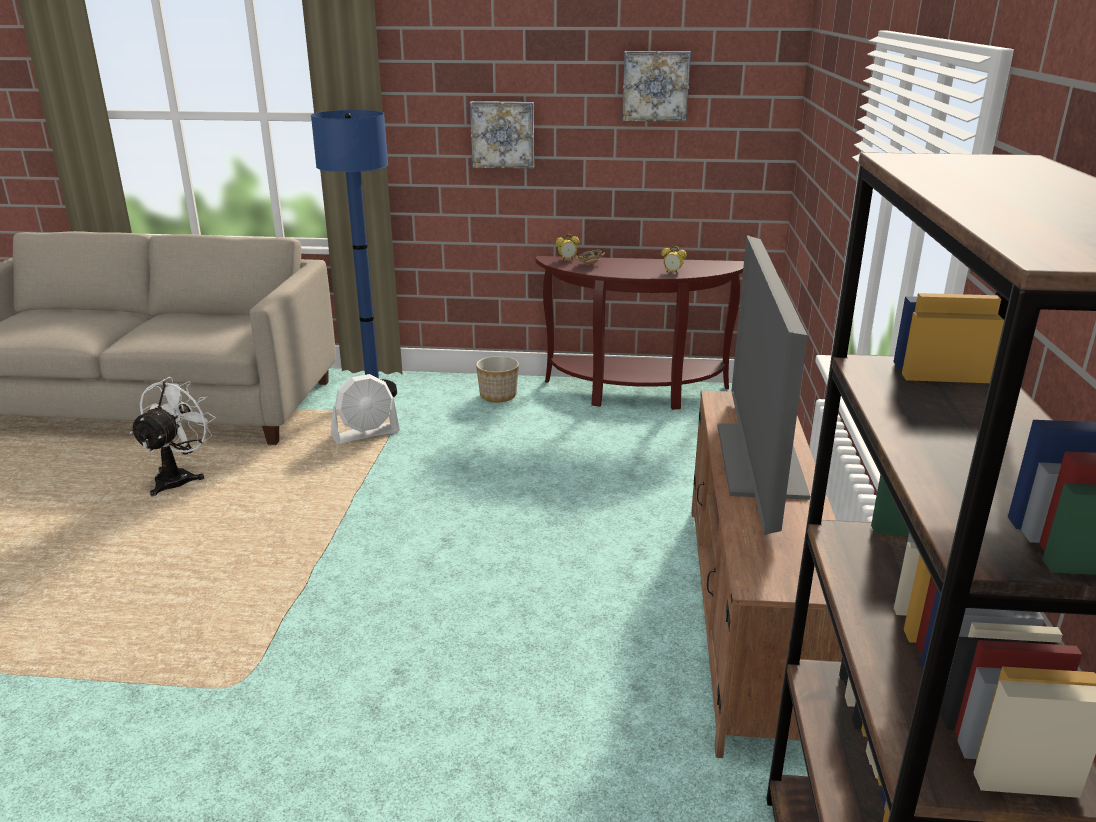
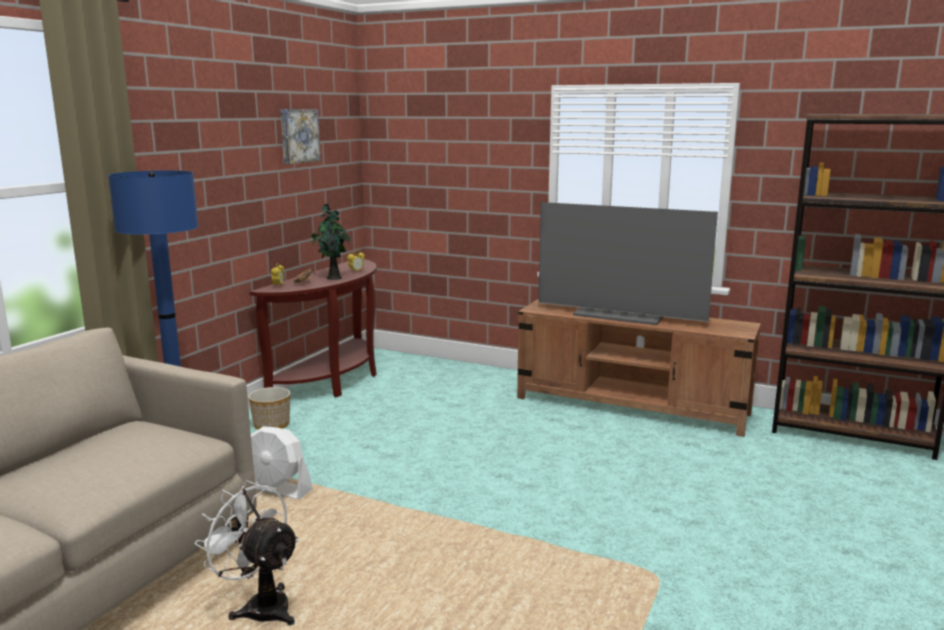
camera: 70 degrees left, 10 degrees down
white fan [331,374,400,444] -> white fan turned 120 degrees clockwise [251,426,312,500]
picture [470,101,534,169] -> none
none -> potted plant [311,204,350,280]

